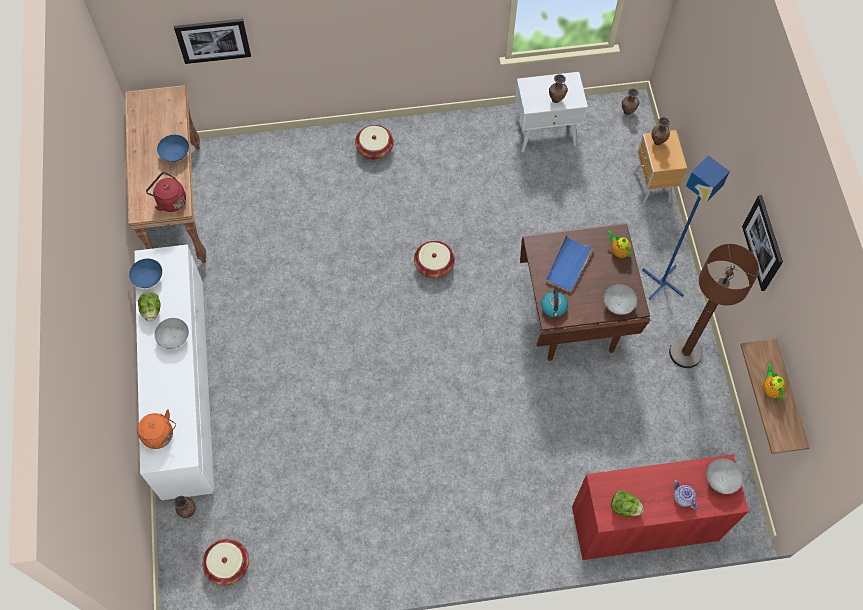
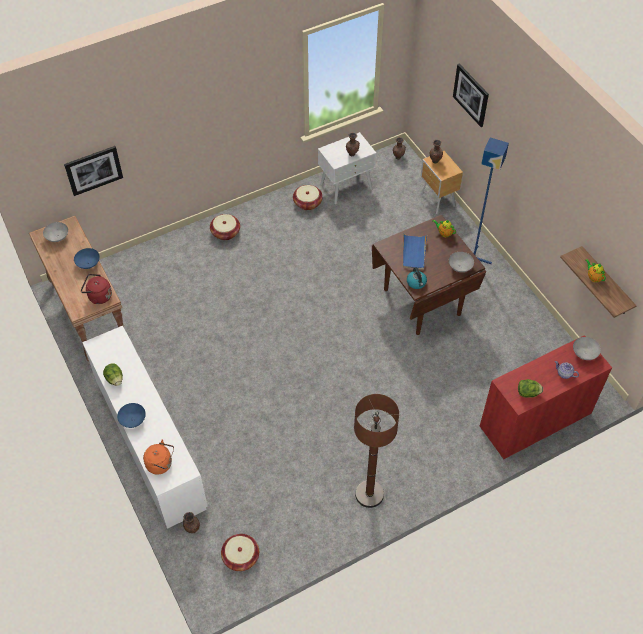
camera: 20 degrees left, 10 degrees down
blue bowl [129,259,162,288] -> blue bowl moved to [117,403,146,428]
grey bowl [155,318,189,349] -> grey bowl moved to [43,222,68,242]
basket [414,241,455,278] -> basket moved to [293,185,323,210]
brown floor lamp [669,244,759,368] -> brown floor lamp moved to [354,394,399,508]
picture [742,195,783,291] -> picture moved to [453,64,489,127]

